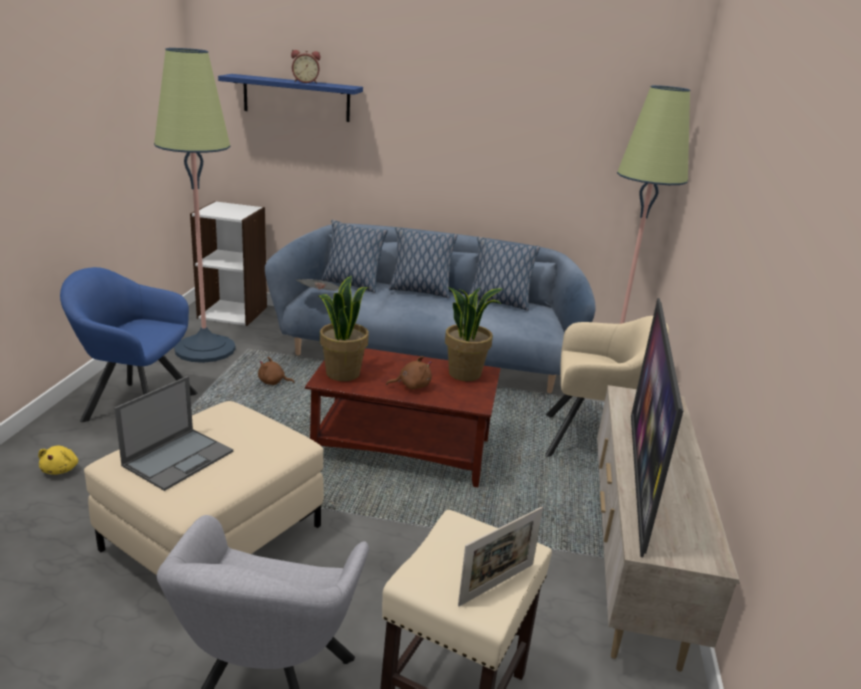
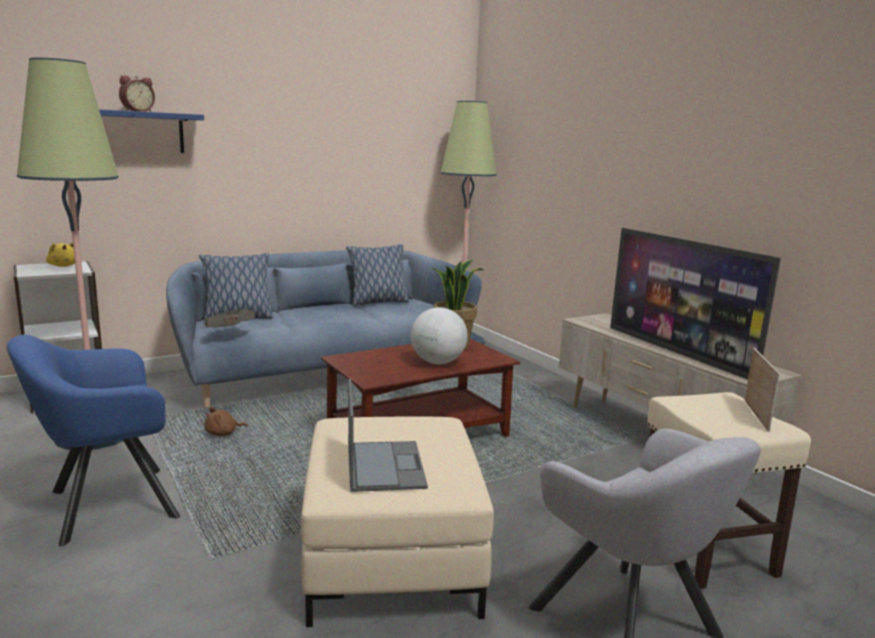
camera: 40 degrees left, 10 degrees down
yellow plush toy [38,445,78,475] -> yellow plush toy moved to [46,242,75,267]
potted plant [318,276,370,381] -> none
brown plush toy [386,356,432,390] -> globe [411,307,468,364]
pillow [389,227,457,298] -> none
beige armchair [545,316,669,457] -> none

